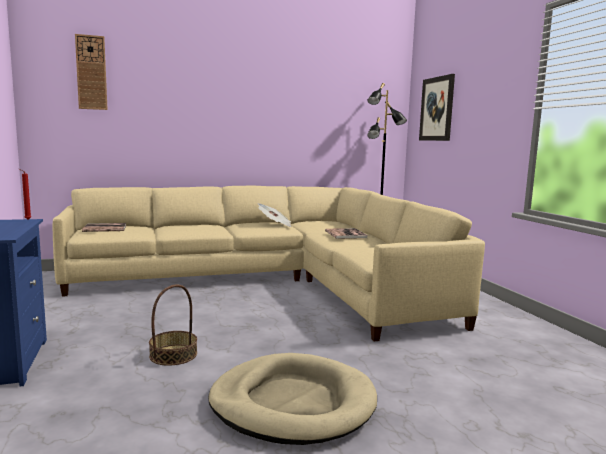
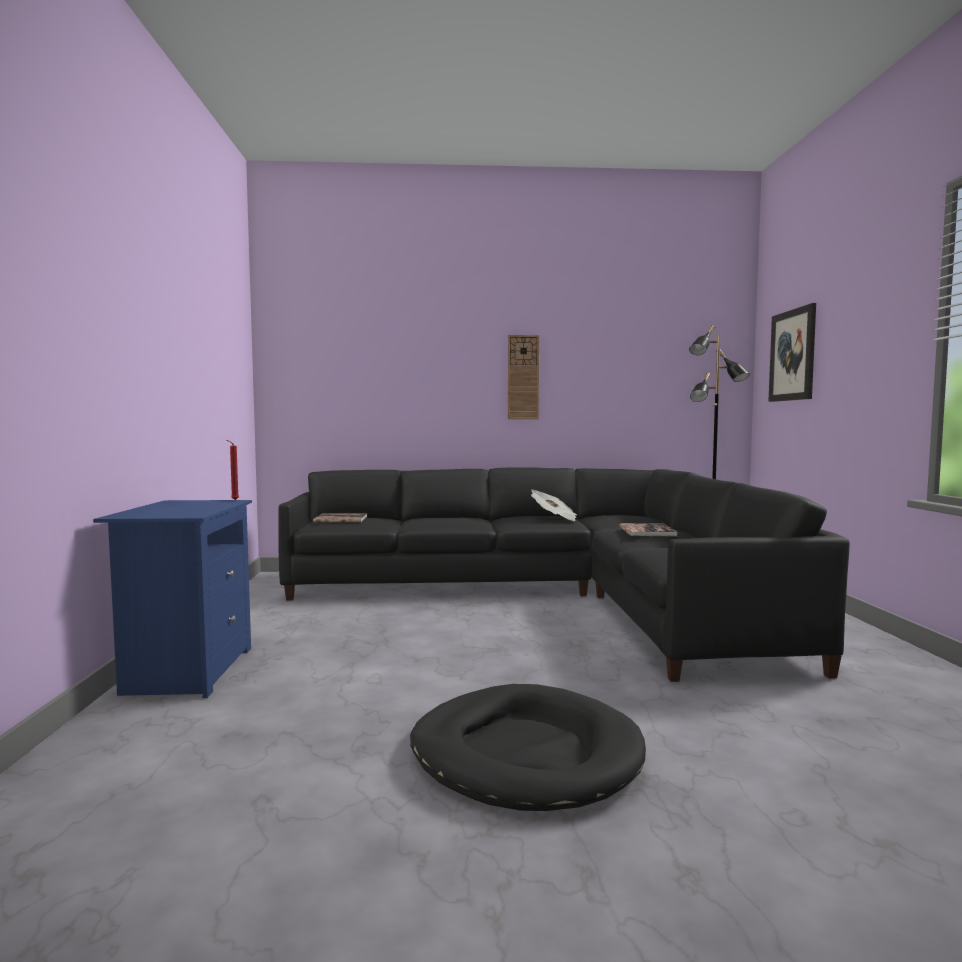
camera: 15 degrees right, 5 degrees down
beige sofa [53,186,485,341] -> black sofa [278,467,850,682]
wall clock [75,34,108,110] -> wall clock moved to [508,335,539,419]
basket [149,284,197,366] -> none
beige dog bed [208,353,377,445] -> black dog bed [410,684,646,811]

